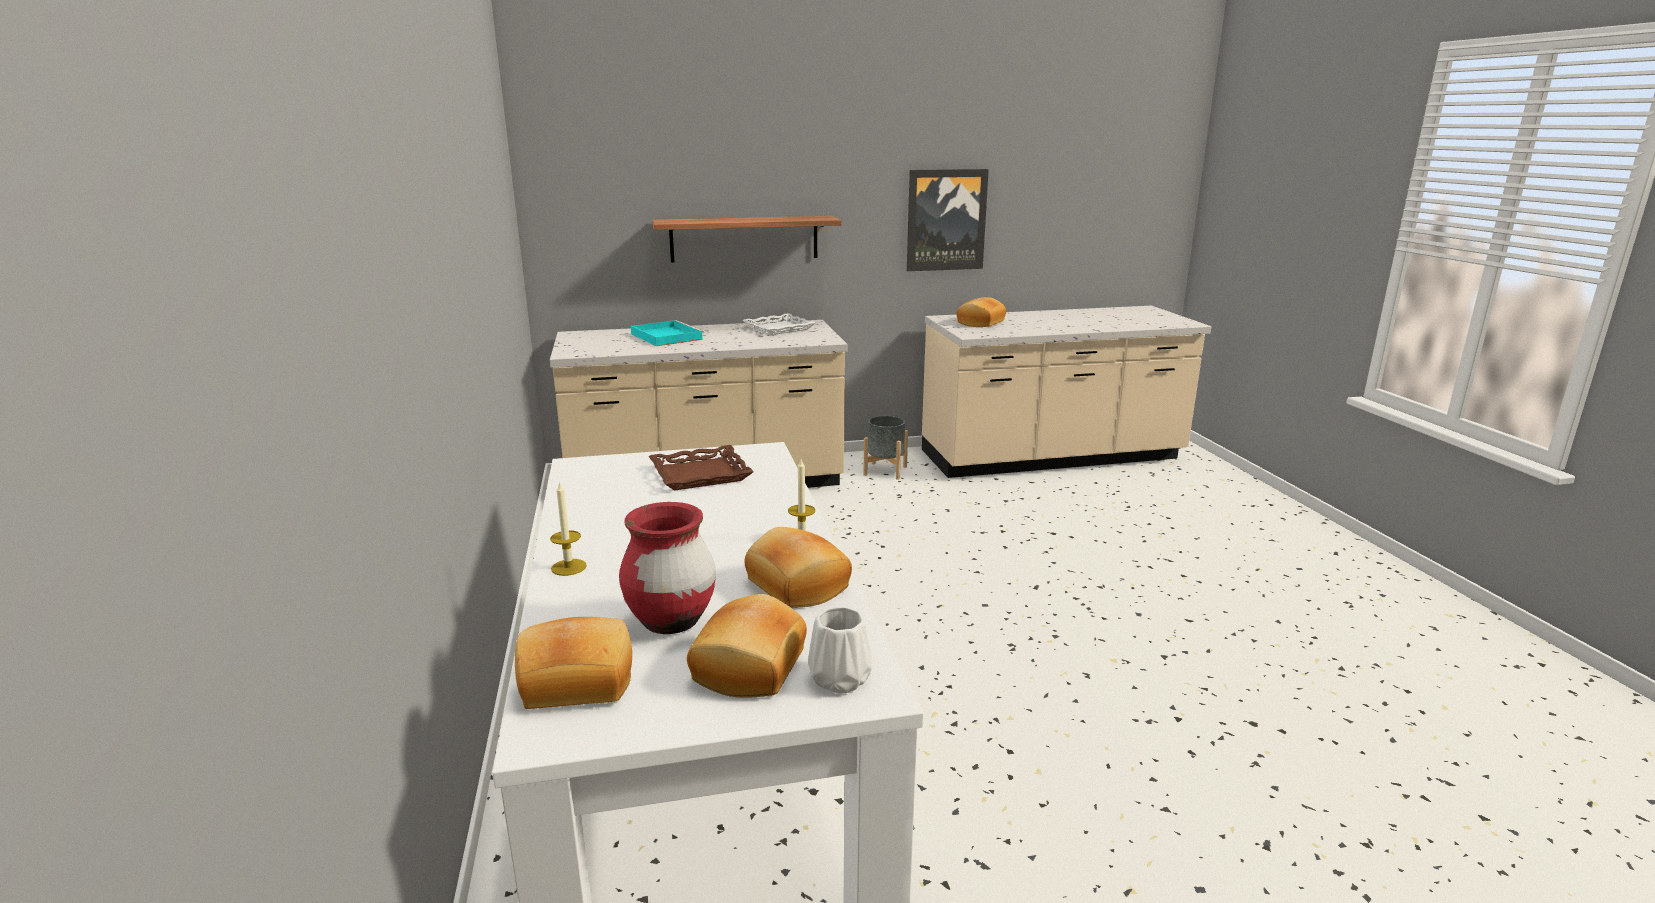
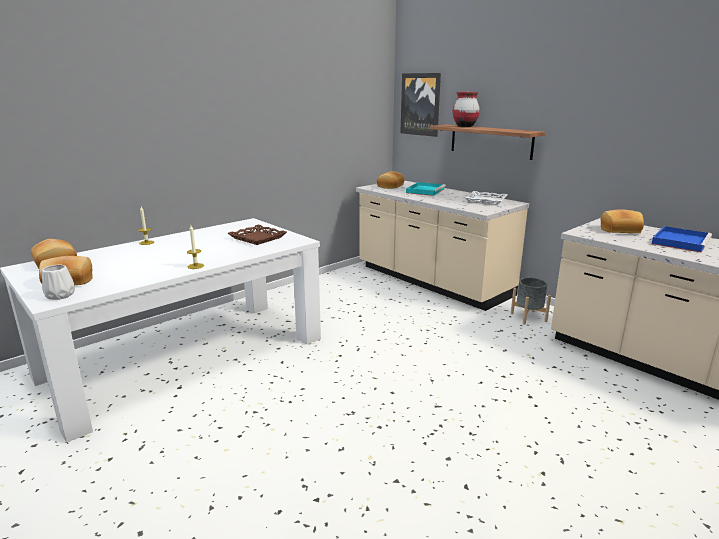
camera: 60 degrees right, 0 degrees up
red vase [619,502,716,634] -> red vase moved to [453,92,480,127]
bread [744,527,852,608] -> bread moved to [377,171,405,189]
picture [907,169,989,271] -> picture moved to [400,73,441,137]
none -> blue tray [652,226,712,253]

